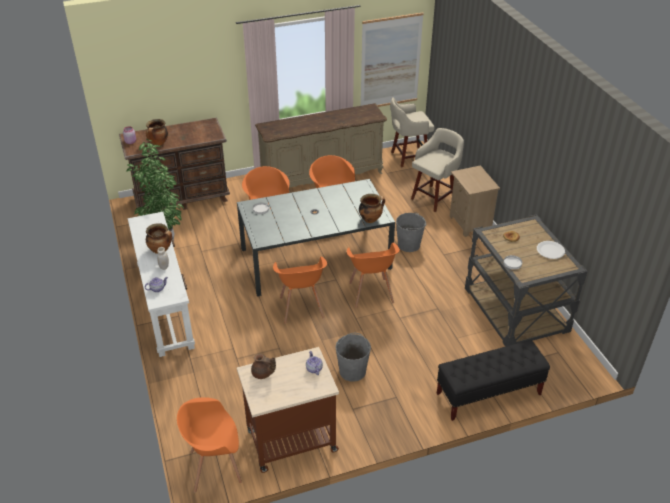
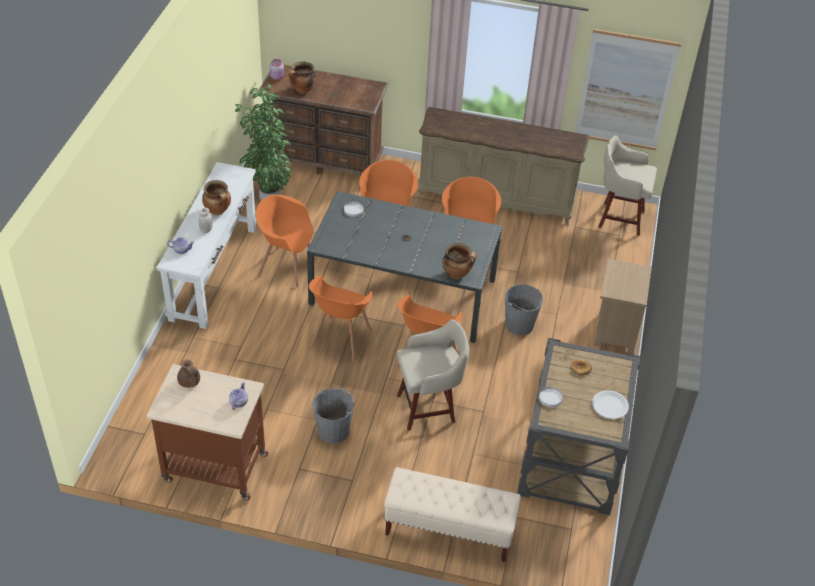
camera: 30 degrees right, 5 degrees up
orange chair [177,397,242,492] -> orange chair moved to [256,195,315,287]
beige stool [411,128,464,212] -> beige stool moved to [397,319,469,430]
black bench [437,340,550,421] -> beige bench [384,467,521,562]

